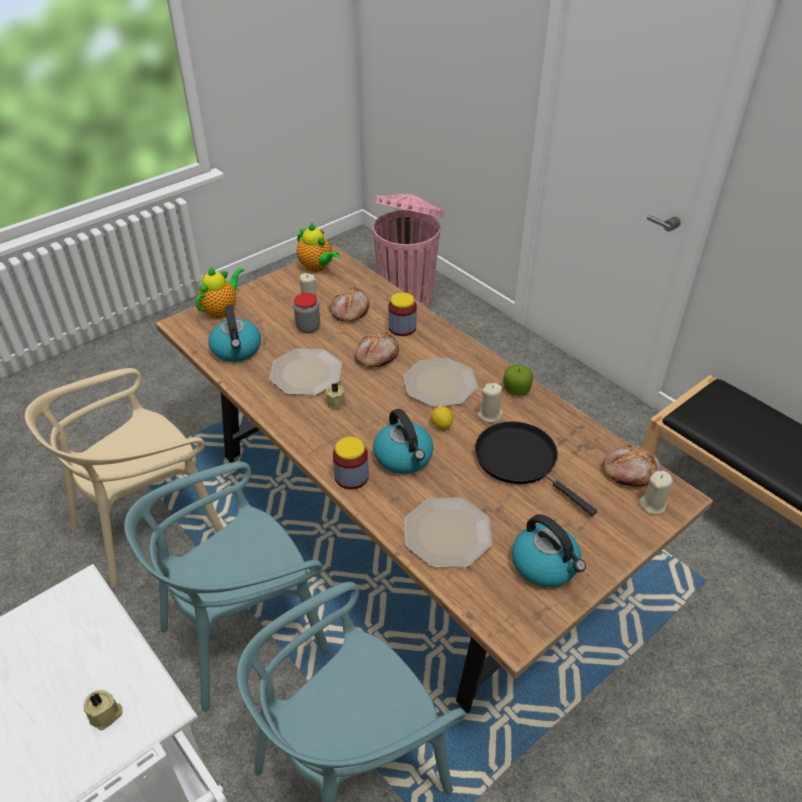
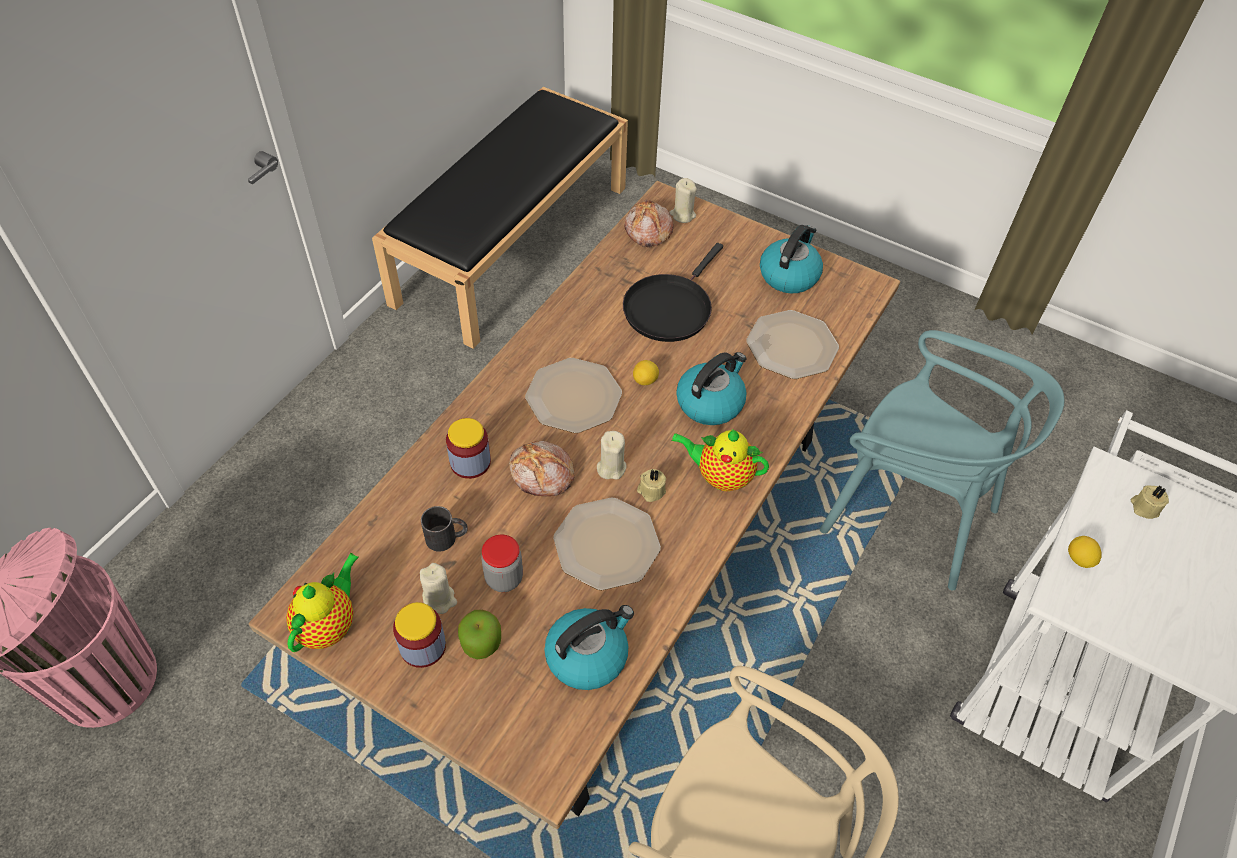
camera: 110 degrees left, 10 degrees up
turquoise chair [124,462,331,712] -> none
teapot [196,267,244,318] -> teapot moved to [672,429,769,491]
bread [331,287,369,322] -> black mug [421,506,468,552]
jar [333,437,369,489] -> jar moved to [393,602,446,668]
beige candle [478,383,503,423] -> beige candle moved to [597,431,627,480]
apple [503,364,533,396] -> apple moved to [458,610,501,660]
none -> lemon [1068,536,1102,568]

